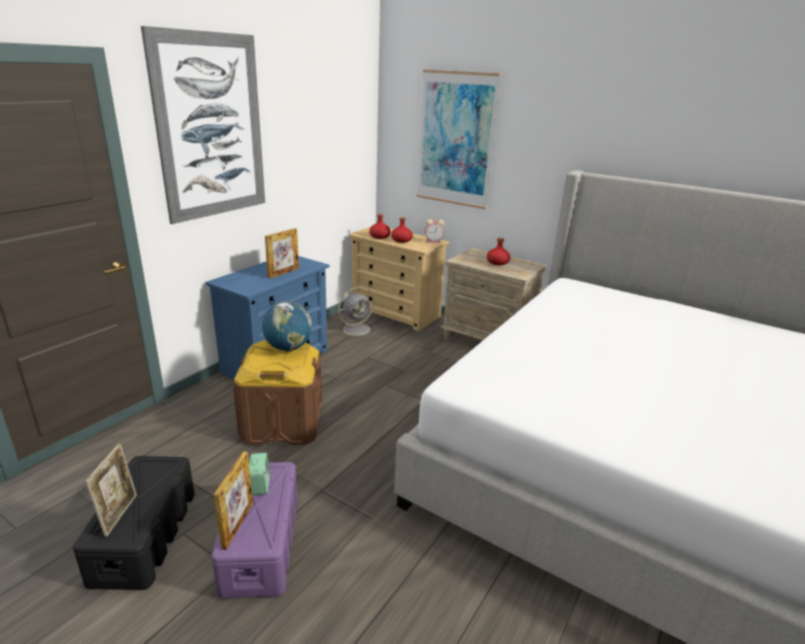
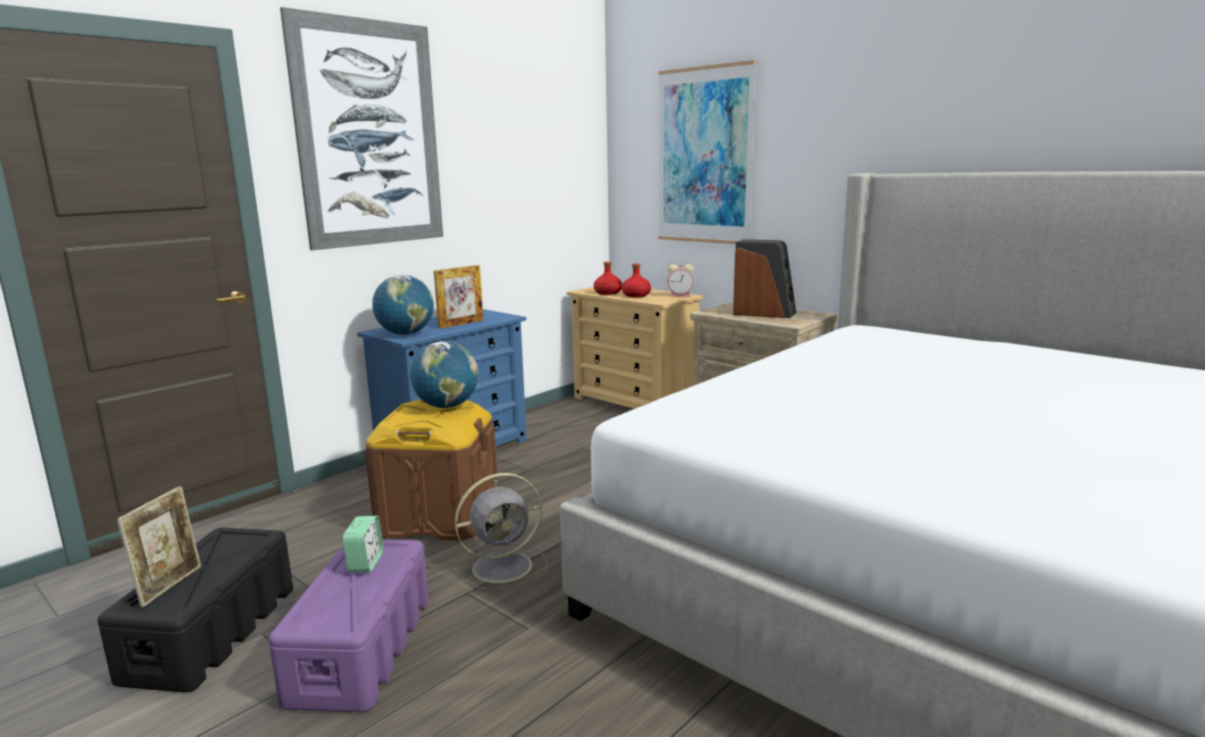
camera: 10 degrees right, 10 degrees down
picture frame [214,451,253,550] -> none
grey fan [334,286,377,338] -> grey fan moved to [453,473,548,591]
red bottle [487,238,510,265] -> speaker [733,239,796,318]
none -> globe [372,275,434,335]

